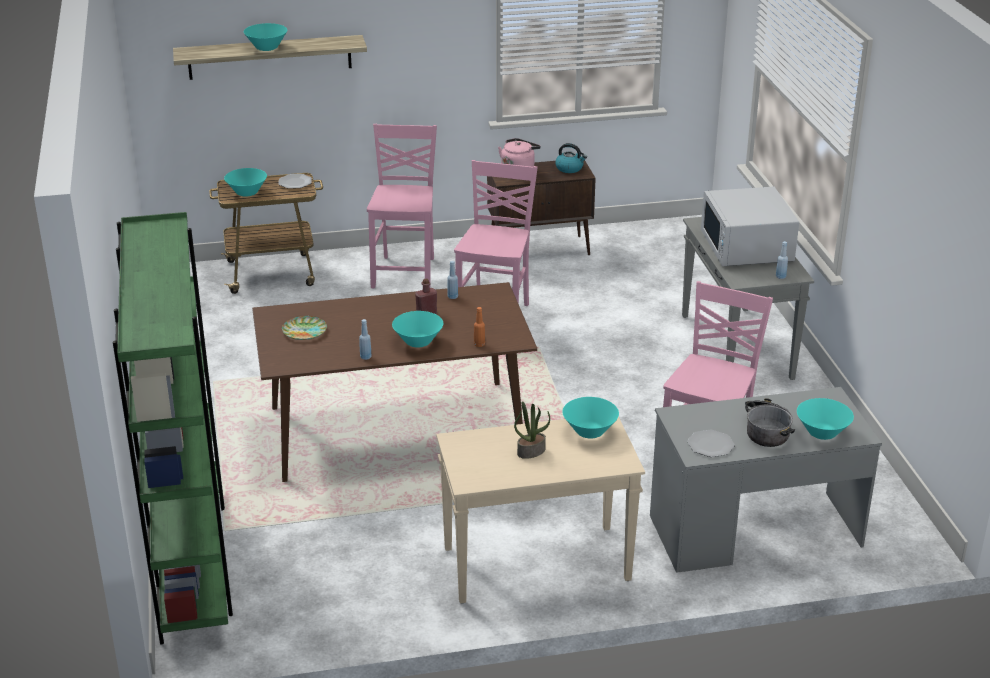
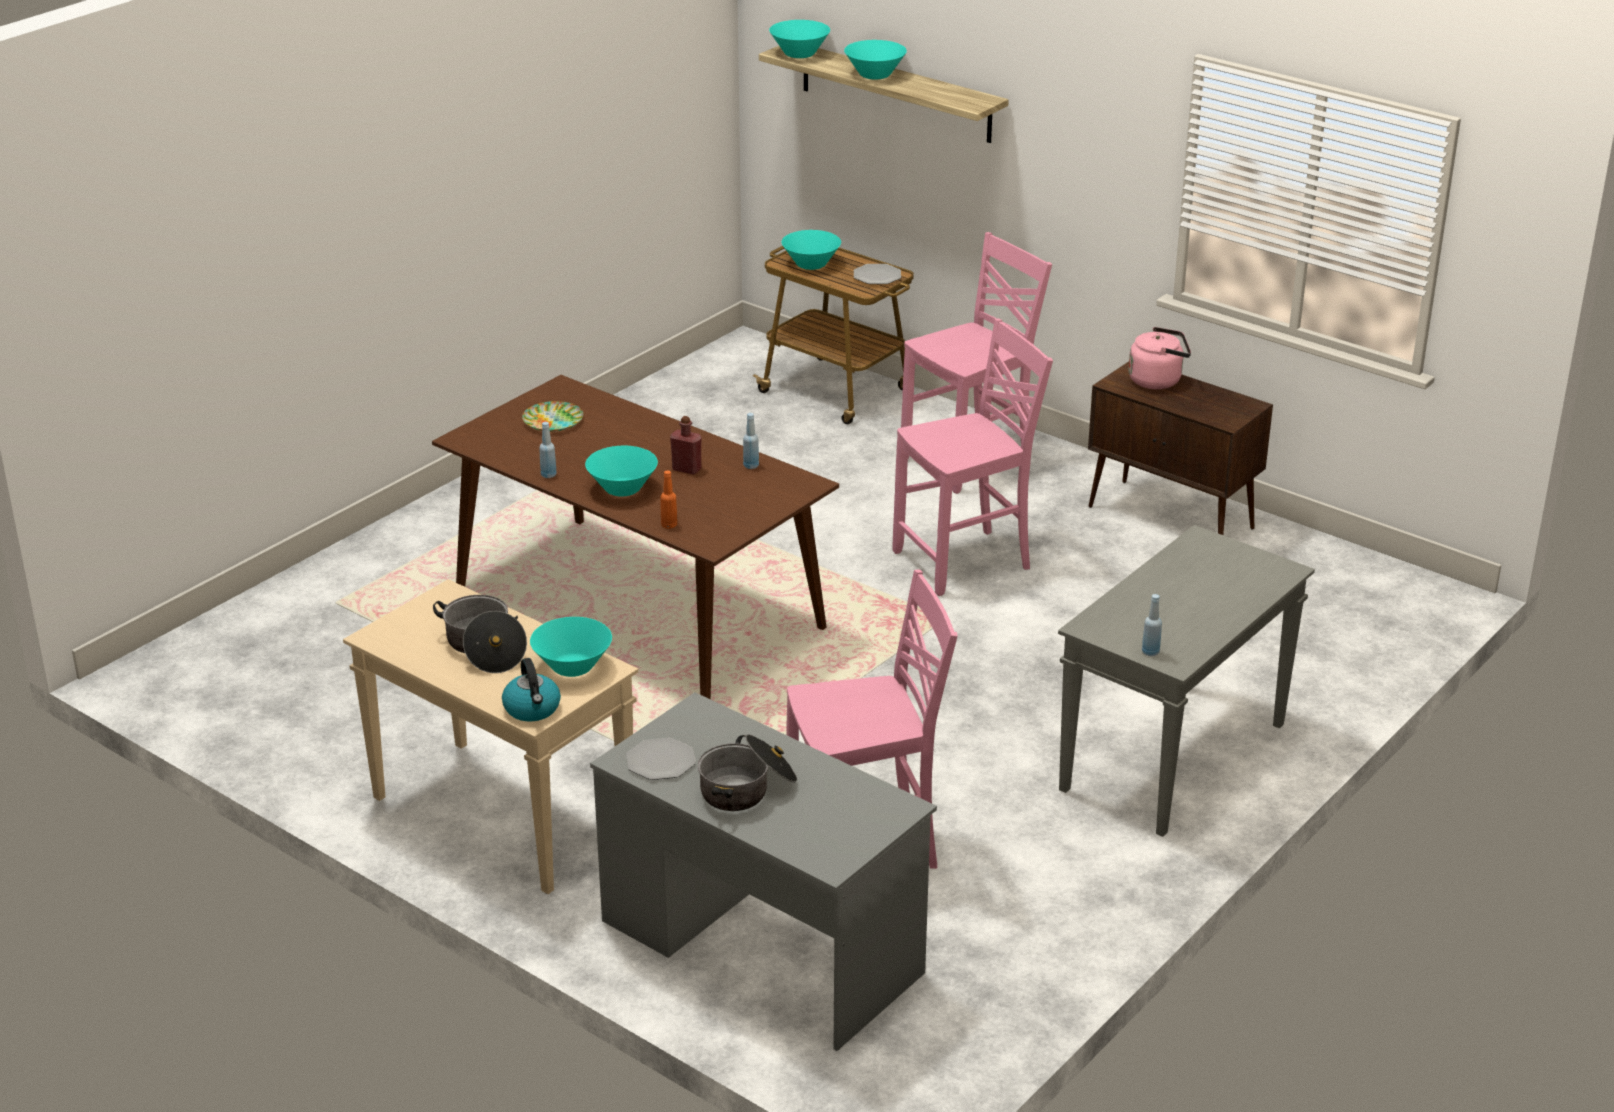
camera: 50 degrees right, 0 degrees up
green bookcase [113,212,233,645] -> none
potted plant [514,401,550,459] -> cooking pot [433,595,527,673]
kettle [555,143,587,173] -> kettle moved to [502,658,561,722]
white microwave [701,187,799,266] -> none
turquoise bowl [797,398,854,440] -> turquoise bowl moved to [769,20,830,58]

